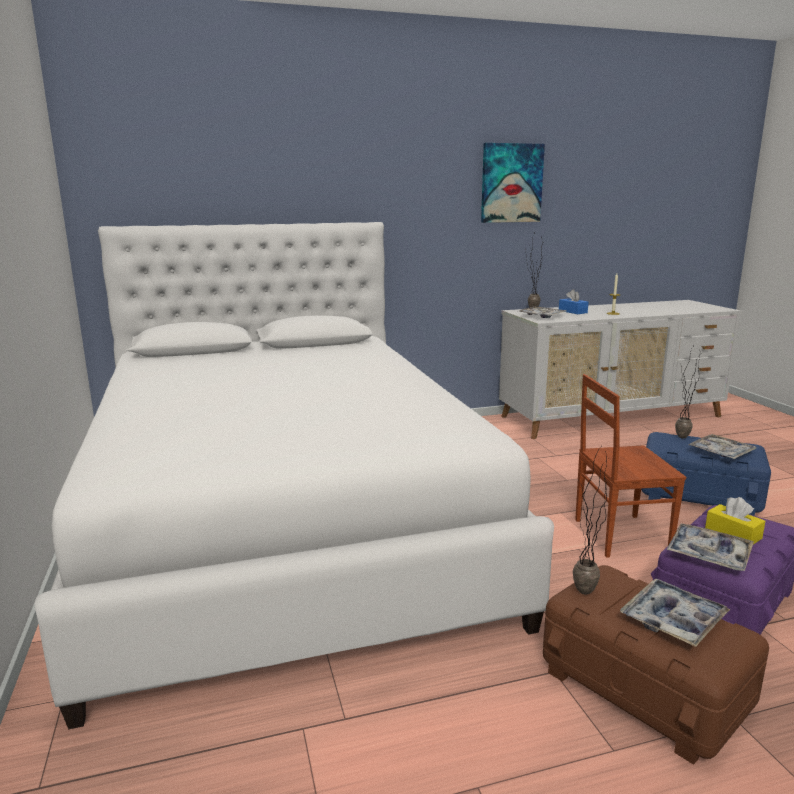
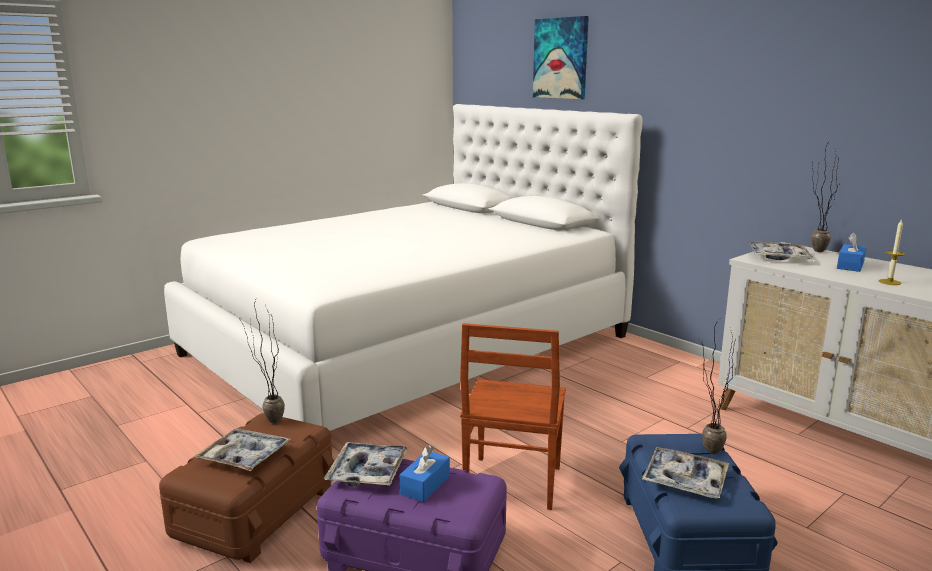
camera: 65 degrees right, 0 degrees up
picture [481,143,545,223] -> picture moved to [533,16,589,99]
brown chair [575,374,686,558] -> brown chair turned 135 degrees counterclockwise [460,323,566,510]
yellow tissue box [705,497,765,544] -> blue tissue box [400,445,450,502]

